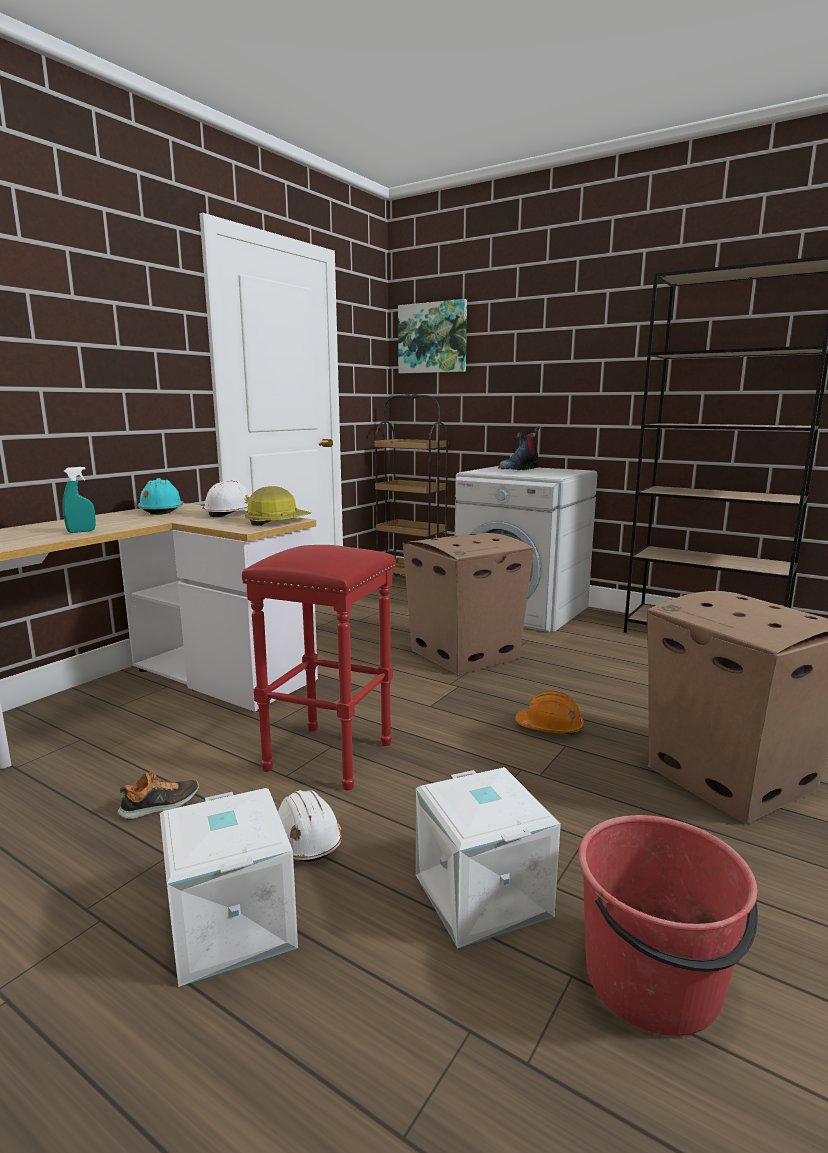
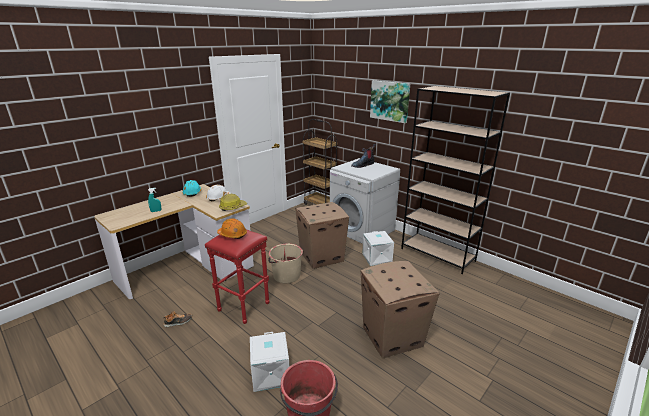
camera: 10 degrees right, 10 degrees up
white storage box [160,788,298,987] -> white storage box moved to [362,231,394,266]
white hard hat [278,790,342,862] -> none
picture [398,299,467,374] -> picture moved to [370,80,410,123]
orange hard hat [515,691,584,735] -> orange hard hat moved to [217,218,247,239]
none -> beige bucket [268,244,303,283]

